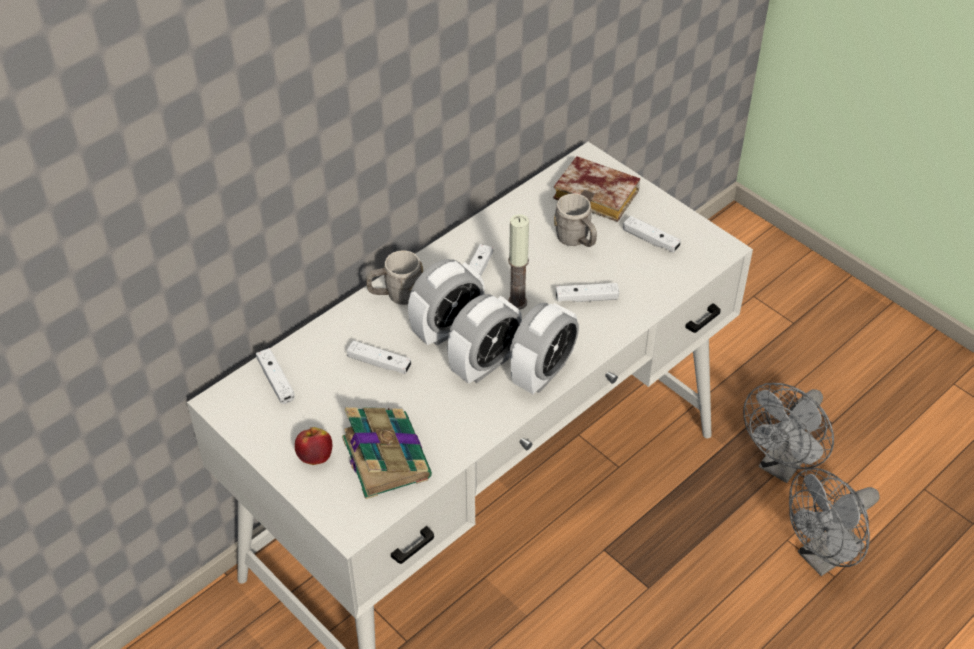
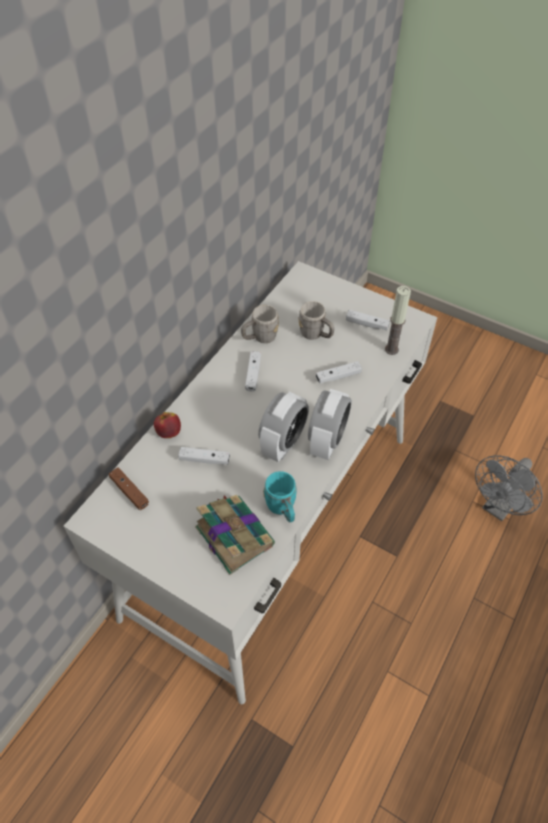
camera: 15 degrees left, 5 degrees up
white game controller [256,348,295,404] -> brown game controller [109,467,149,510]
apple [295,427,332,465] -> apple moved to [154,412,181,438]
grey mug [366,250,423,305] -> grey mug moved to [241,305,279,343]
alarm clock [408,259,485,346] -> none
candle [508,214,529,310] -> candle moved to [385,286,411,355]
book [553,156,640,222] -> none
grey fan [743,383,834,483] -> none
none -> turquoise mug [263,471,297,522]

